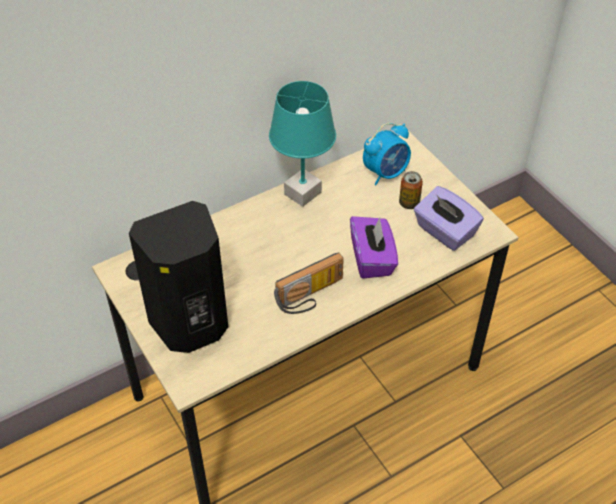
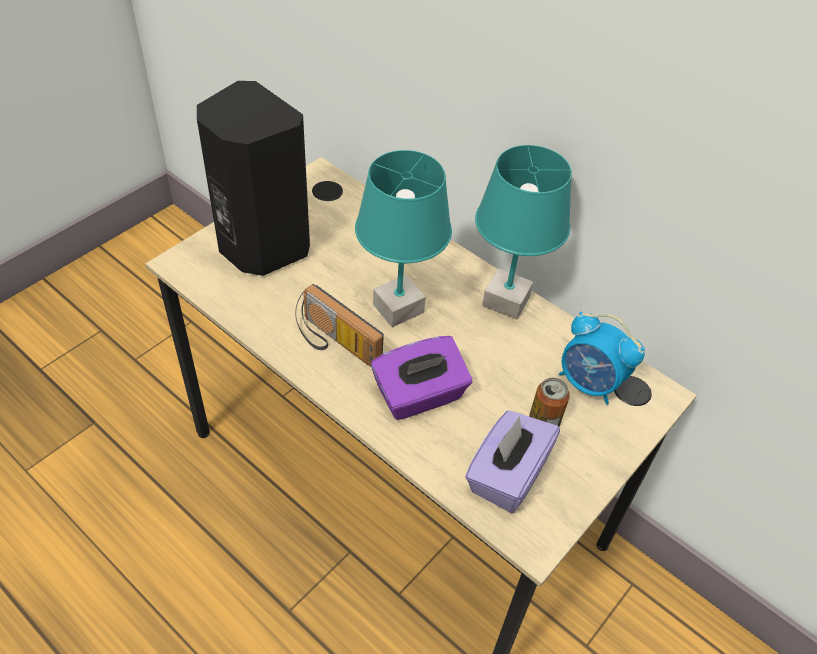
camera: 70 degrees right, 0 degrees up
none -> turquoise table lamp [355,150,452,327]

